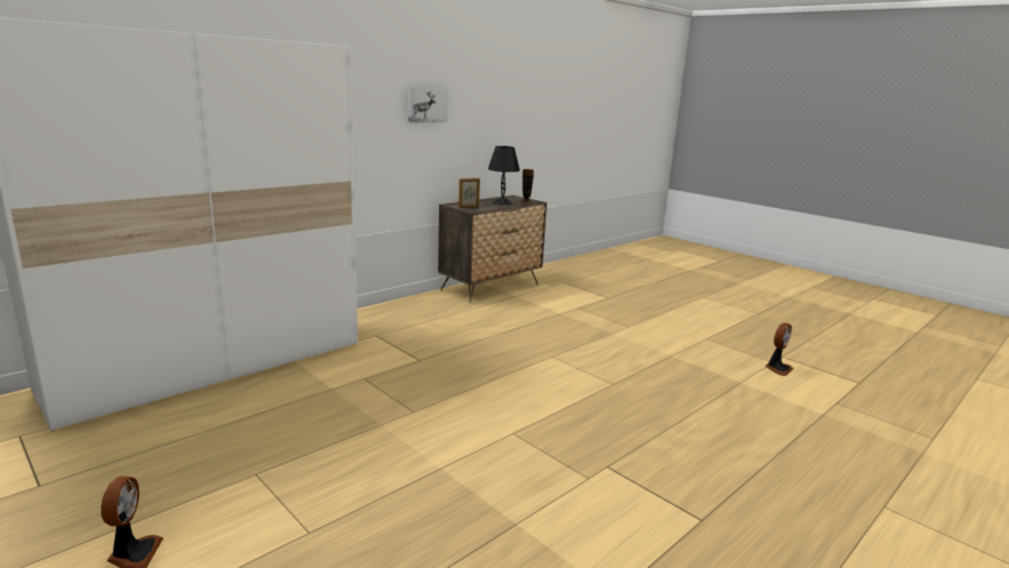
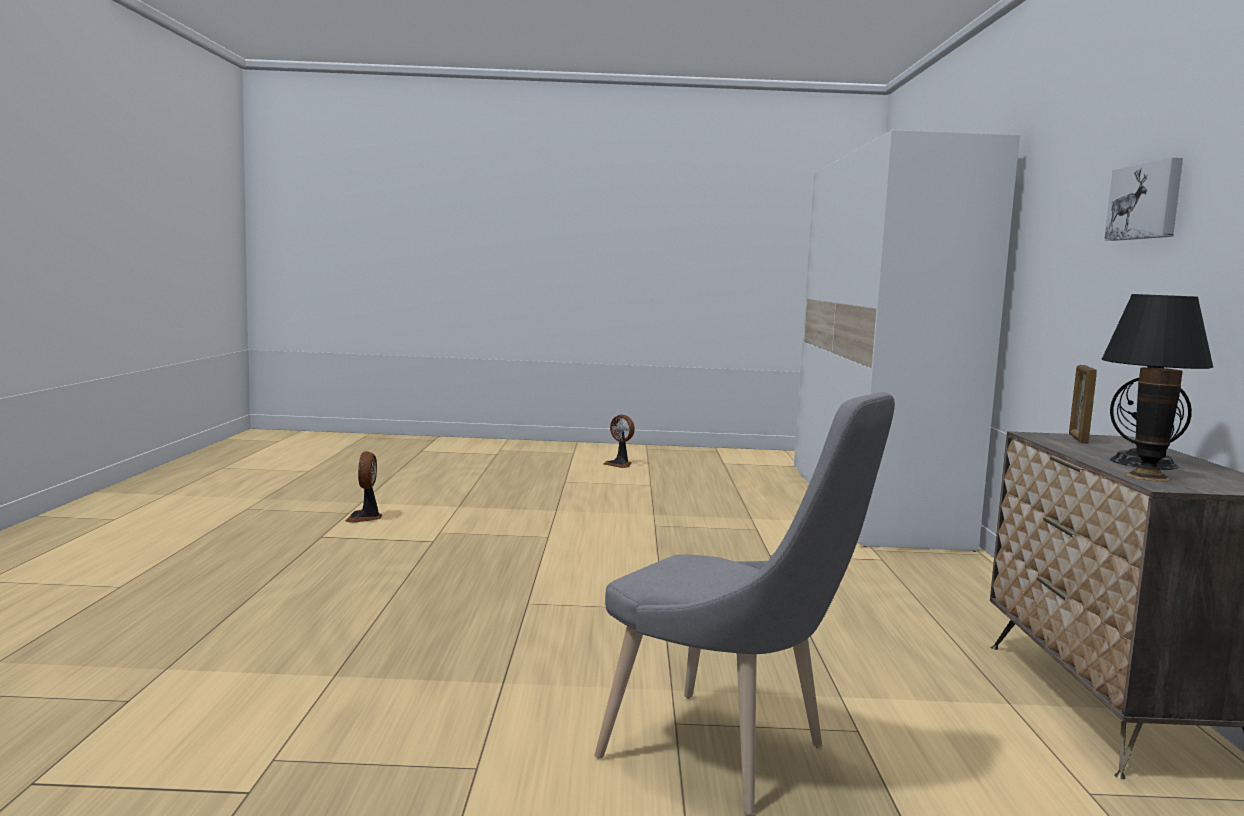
camera: 135 degrees right, 10 degrees down
fan [765,323,794,376] -> fan moved to [345,451,383,523]
none -> grey chair [594,392,895,814]

